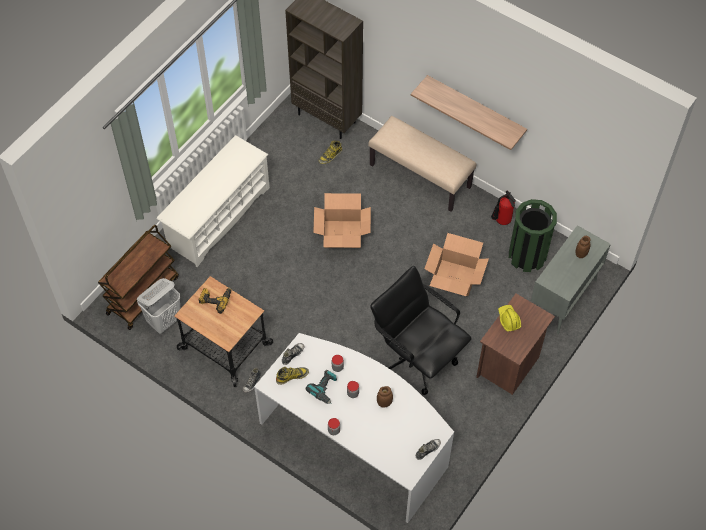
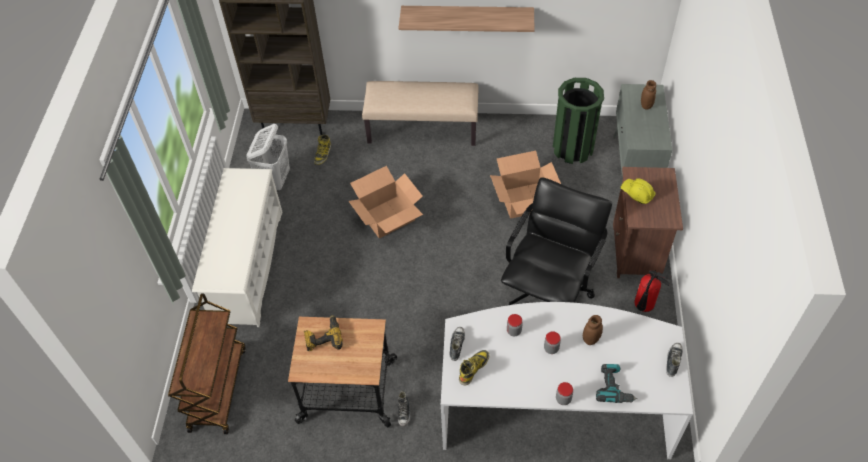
camera: 30 degrees left, 5 degrees down
white laundry basket [137,278,181,333] -> white laundry basket moved to [246,124,290,190]
power drill [306,370,337,404] -> power drill moved to [596,364,638,403]
black office chair [370,266,472,395] -> black office chair turned 105 degrees clockwise [501,177,612,305]
fire extinguisher [491,191,516,225] -> fire extinguisher moved to [634,270,672,312]

